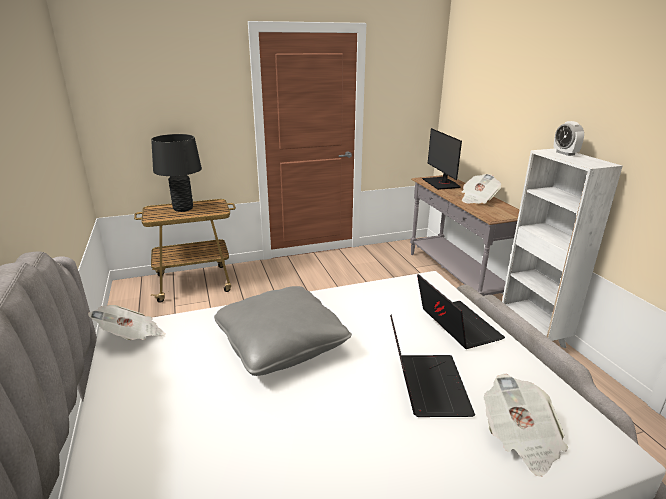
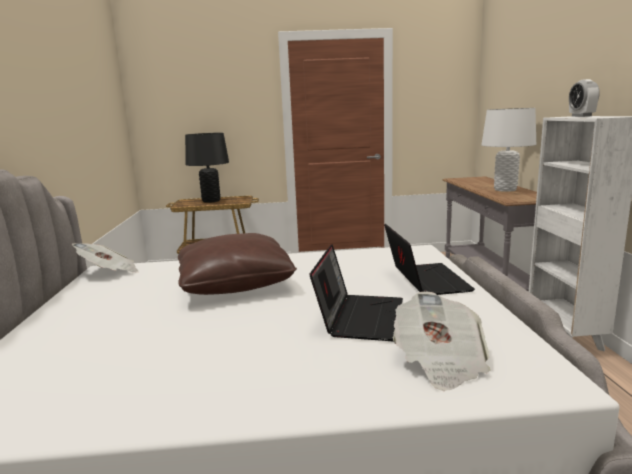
camera: 15 degrees right, 10 degrees down
grey pillow [214,286,352,376] -> brown pillow [178,233,297,295]
monitor [422,128,462,190] -> none
newspaper [462,174,501,204] -> white table lamp [481,108,536,192]

